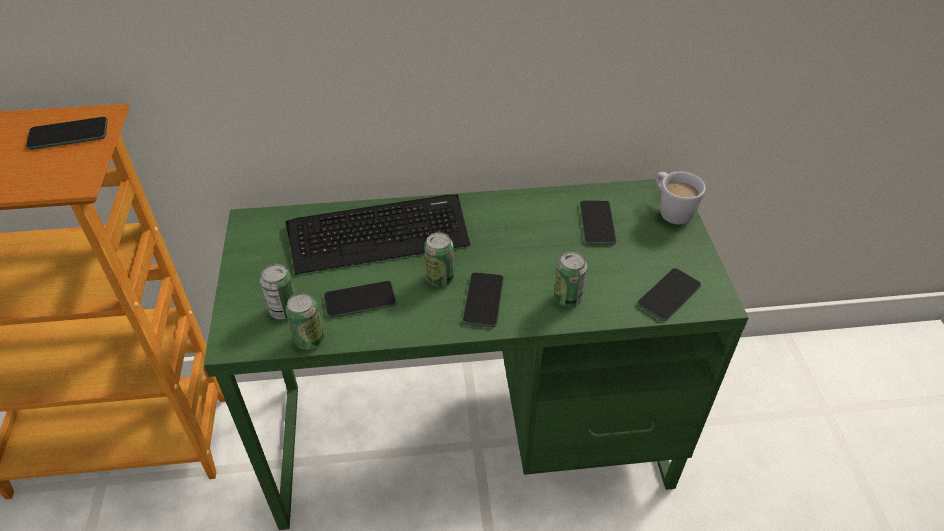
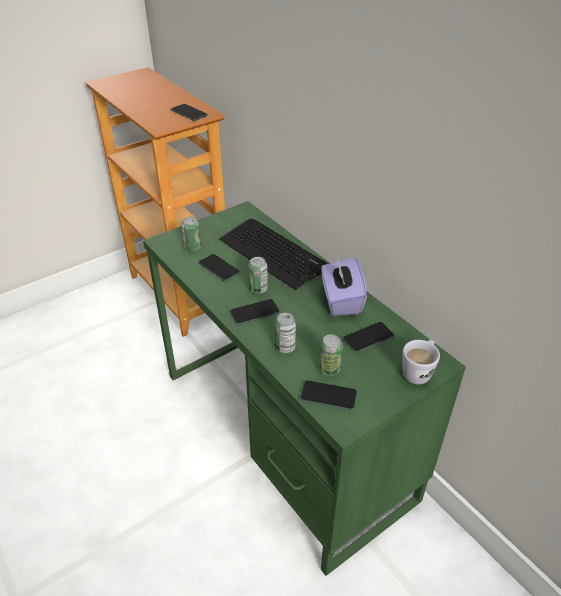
camera: 60 degrees right, 5 degrees down
can [286,293,324,350] -> can moved to [319,334,343,376]
none -> purple tissue box [321,257,367,316]

